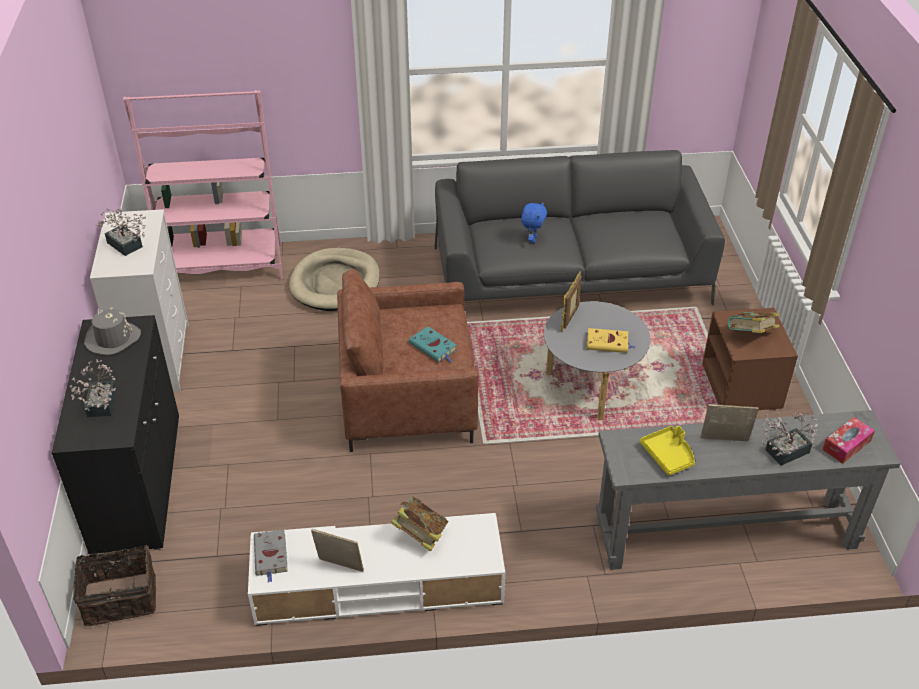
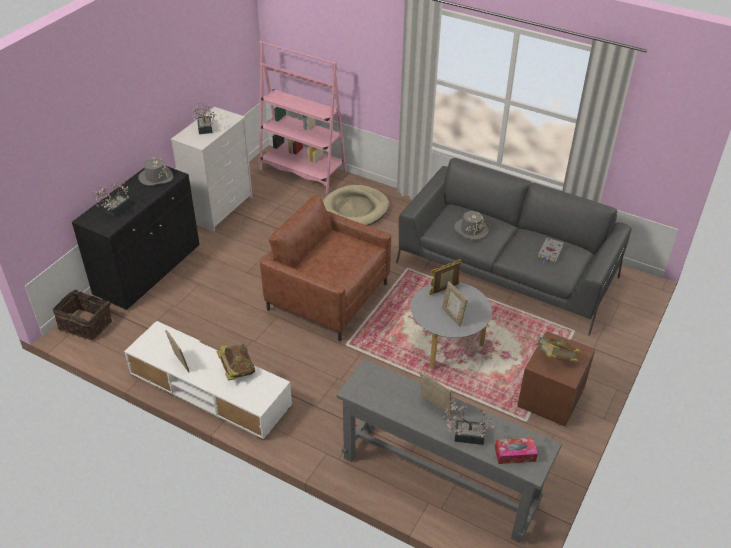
camera: 35 degrees right, 0 degrees up
grey book [254,530,288,582] -> grey book moved to [537,238,563,263]
turquoise book [409,326,457,363] -> none
blue plush toy [521,202,547,243] -> grey hat [454,211,489,240]
yellow book [586,328,635,353] -> picture frame [442,281,468,327]
yellow tray [640,426,695,476] -> none

